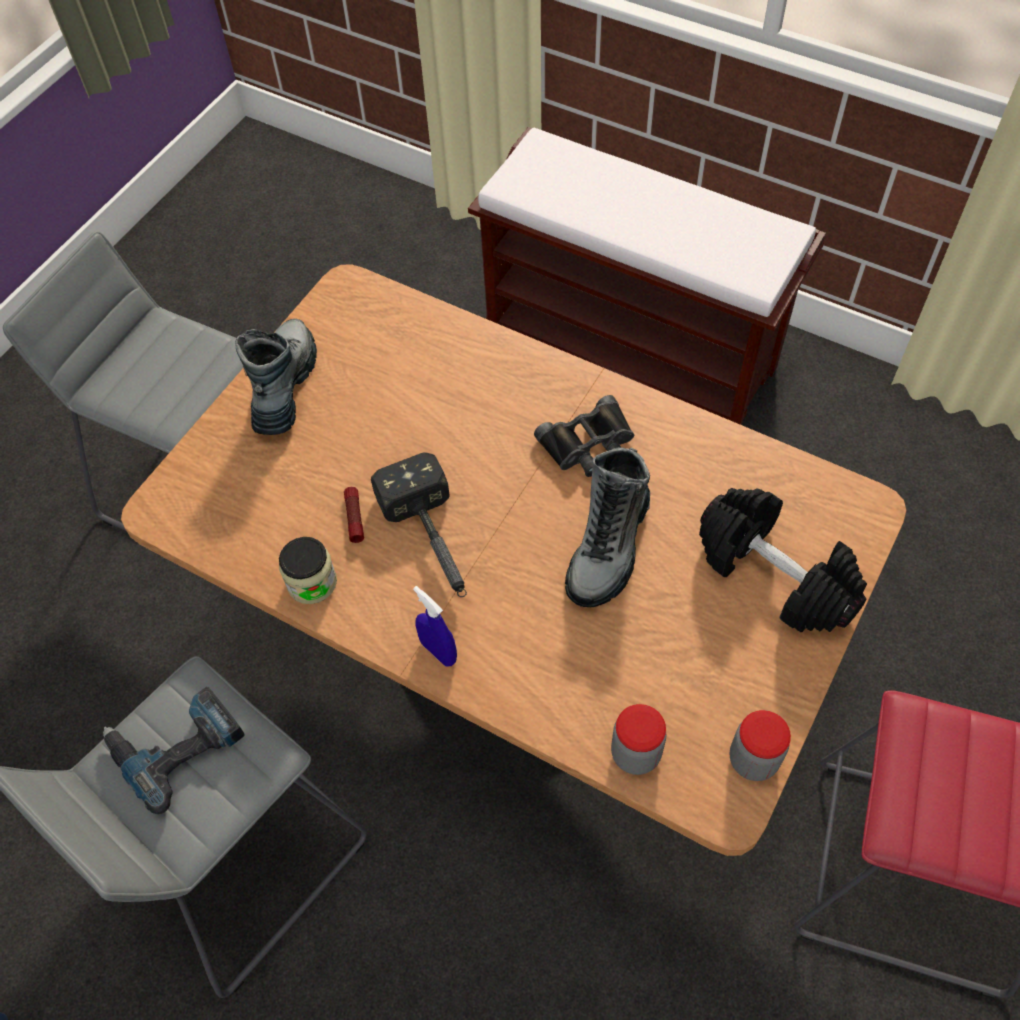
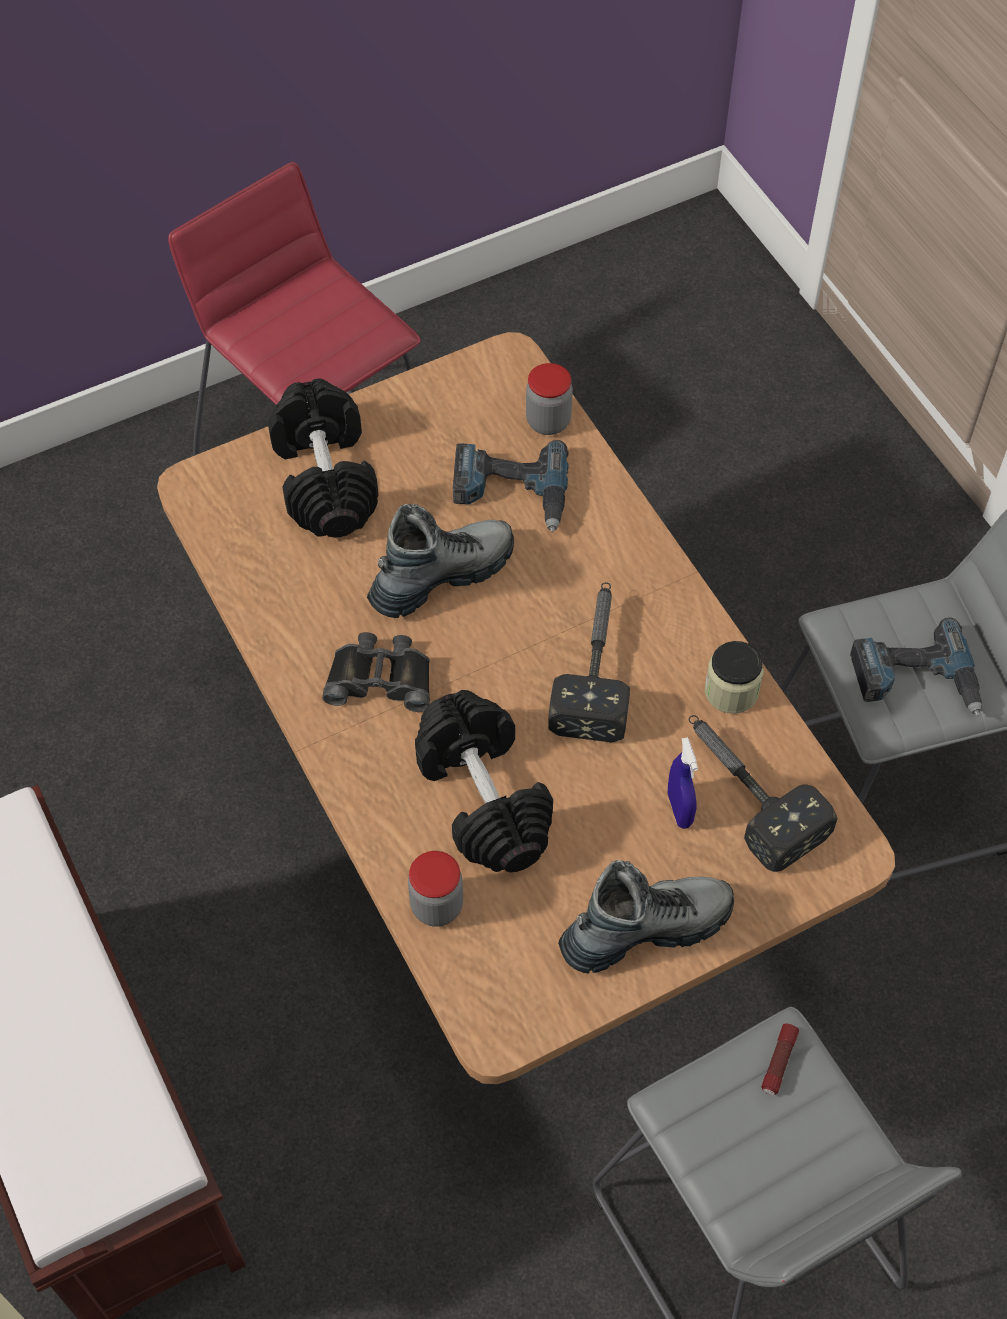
camera: 150 degrees left, 0 degrees up
boot [235,319,317,435] -> boot turned 150 degrees counterclockwise [558,860,734,973]
flashlight [344,487,364,543] -> flashlight moved to [761,1023,799,1095]
blue spray bottle [413,586,457,667] -> blue spray bottle moved to [668,737,698,829]
jar [730,710,791,781] -> jar moved to [408,851,463,927]
none -> black dumbbell [415,690,553,872]
none -> power drill [453,440,569,532]
none -> hammer [689,715,837,872]

